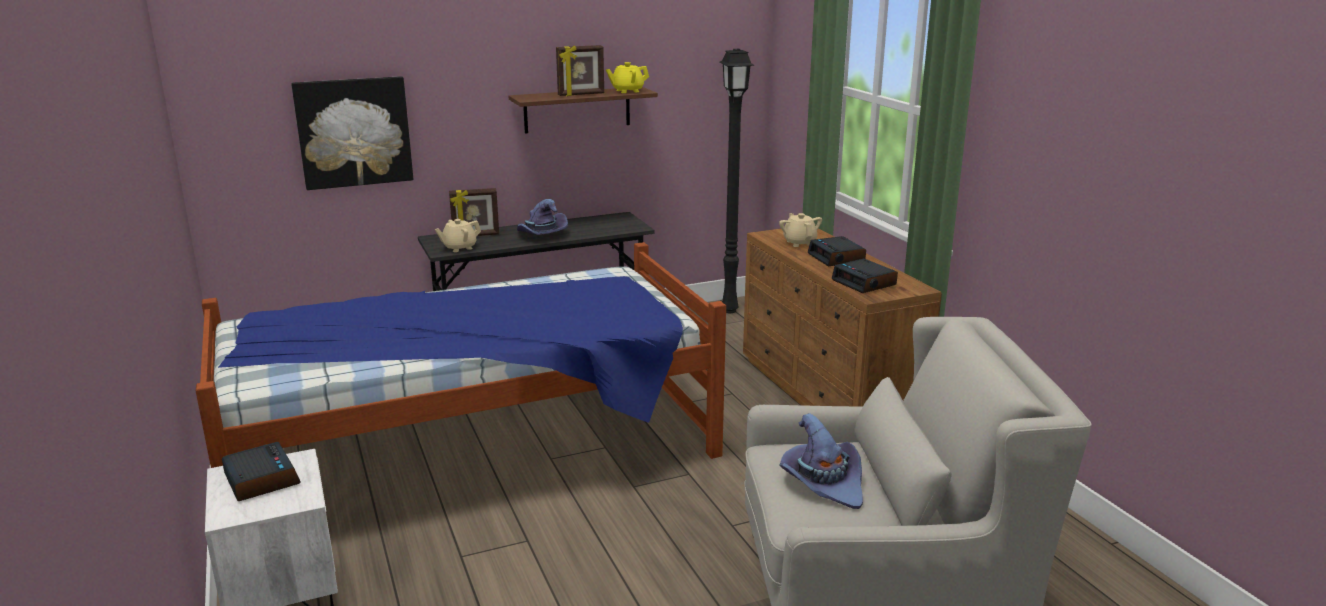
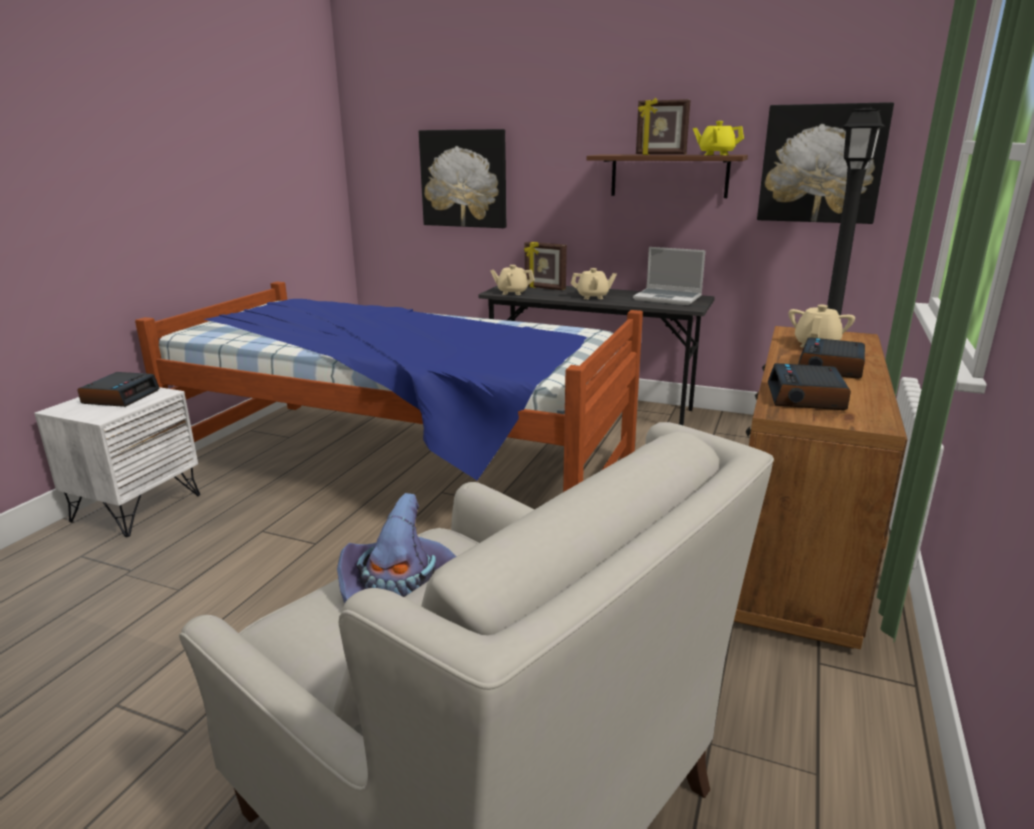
camera: 45 degrees right, 0 degrees up
purple hat [517,199,568,235] -> beige teapot [571,268,617,299]
none -> laptop [633,247,706,305]
none -> picture [757,102,894,224]

